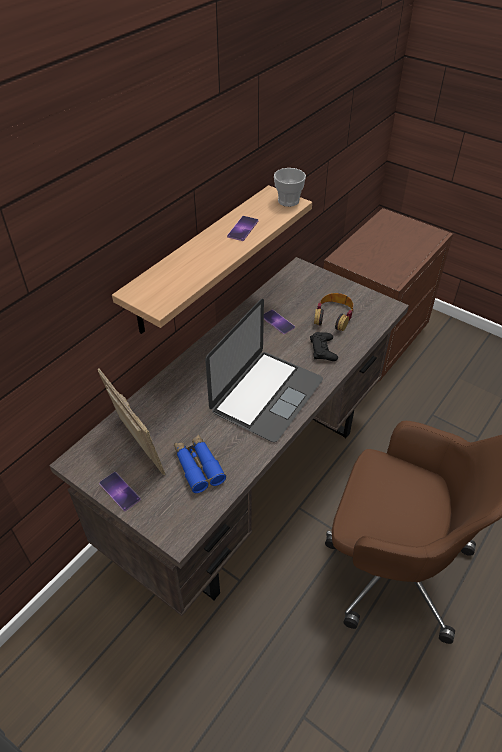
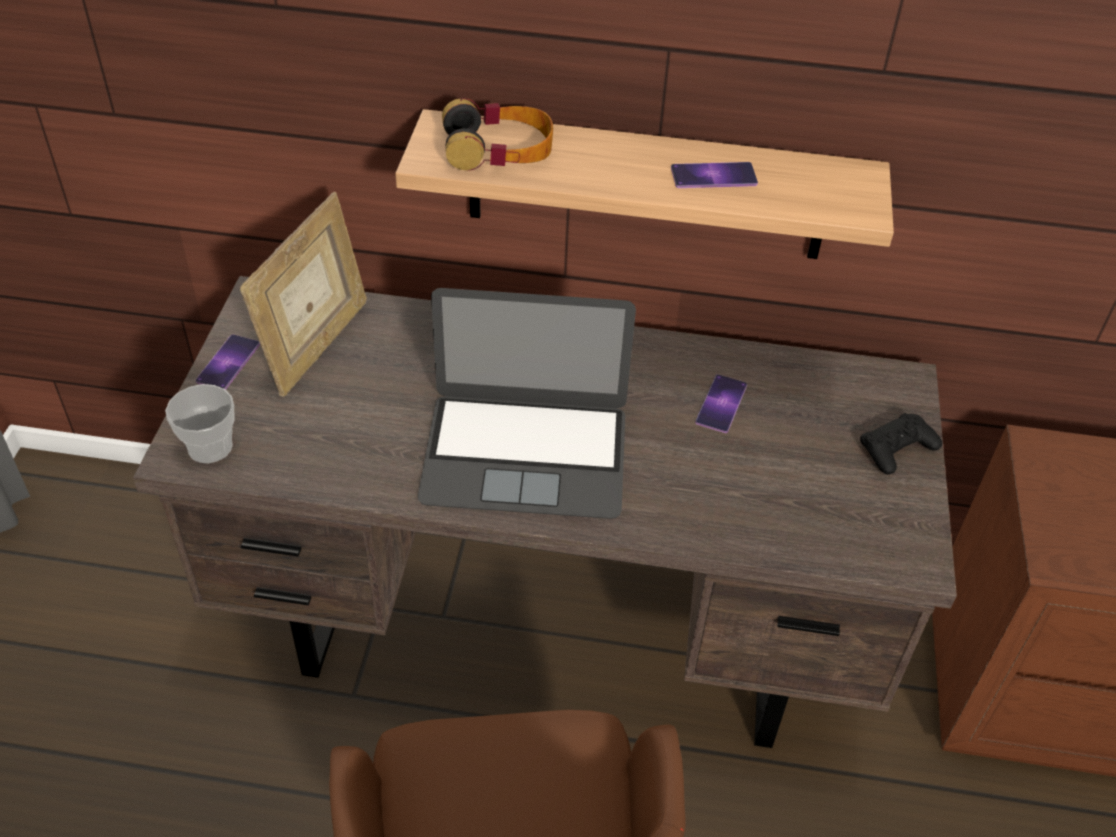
camera: 60 degrees right, 0 degrees up
blue binoculars [174,434,226,493] -> none
cup [274,168,306,207] -> cup moved to [165,384,235,463]
black game controller [310,332,338,361] -> black game controller moved to [860,413,942,474]
headphones [314,293,354,331] -> headphones moved to [442,98,553,170]

